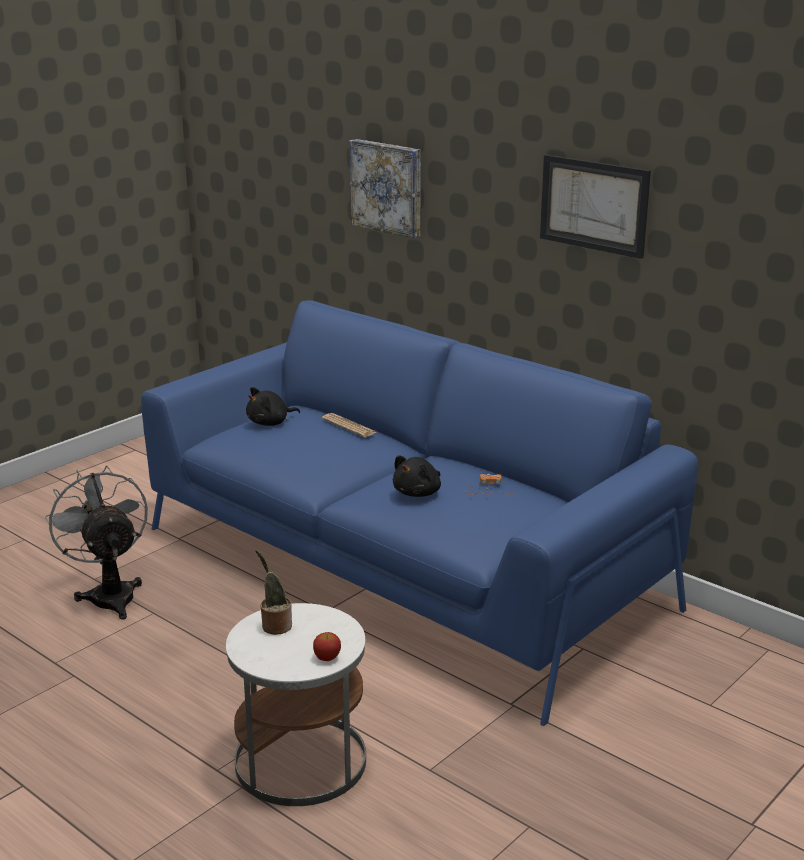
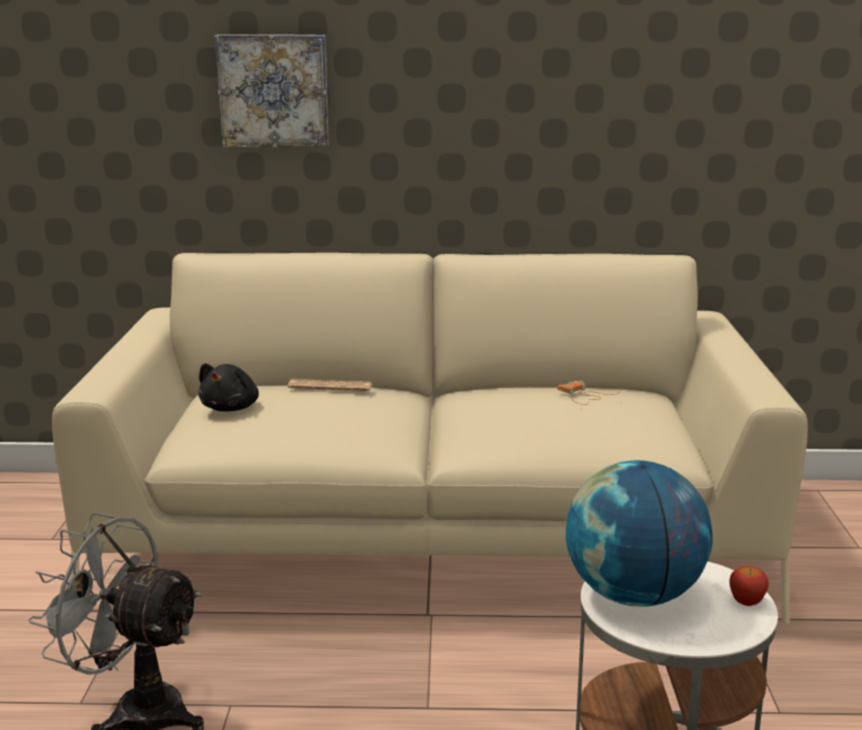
camera: 40 degrees left, 5 degrees down
blue sofa [141,300,698,726] -> beige sofa [52,253,808,624]
potted plant [255,550,292,635] -> globe [566,460,713,607]
black plush toy [393,455,441,497] -> none
picture [540,155,651,259] -> none

